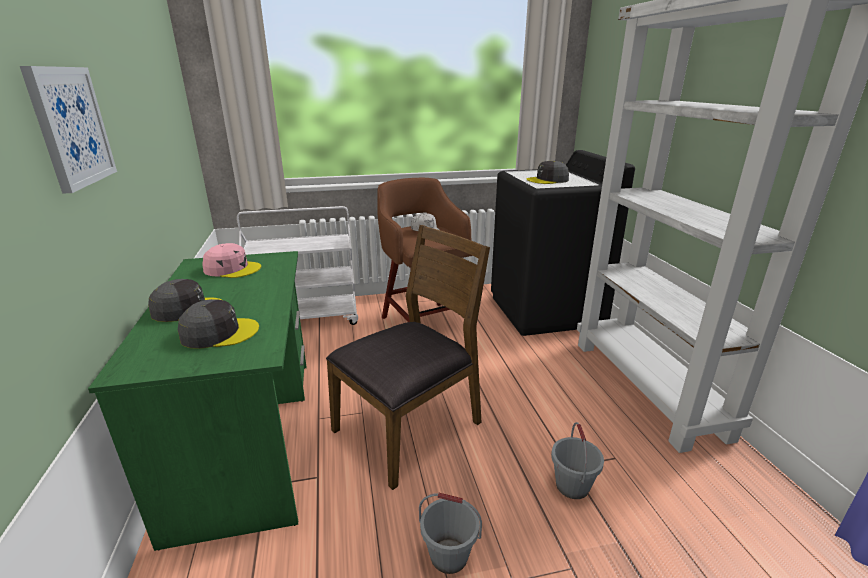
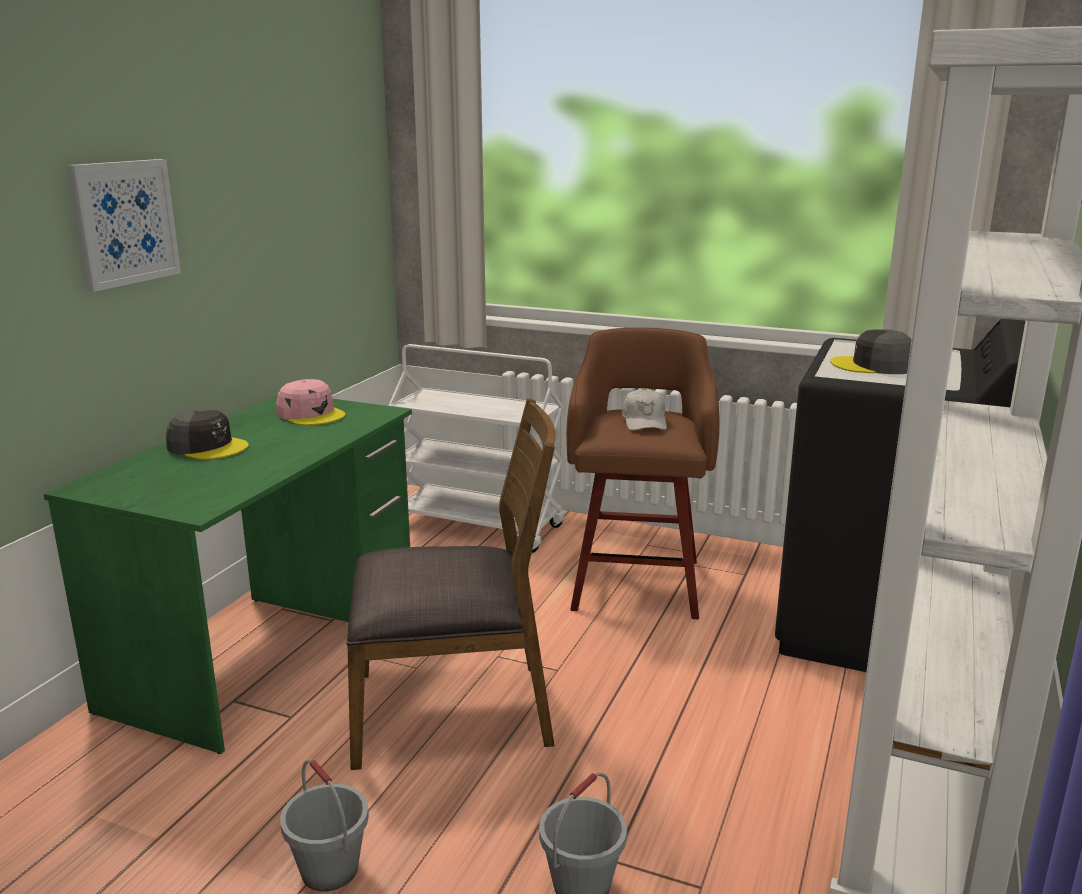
camera: 35 degrees right, 5 degrees down
grey cap [178,299,259,349] -> none

